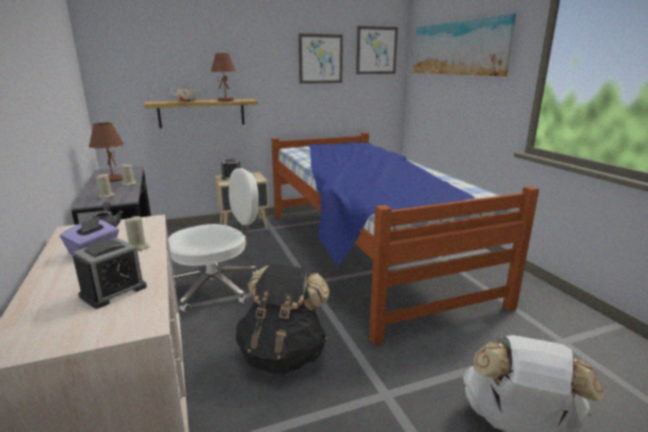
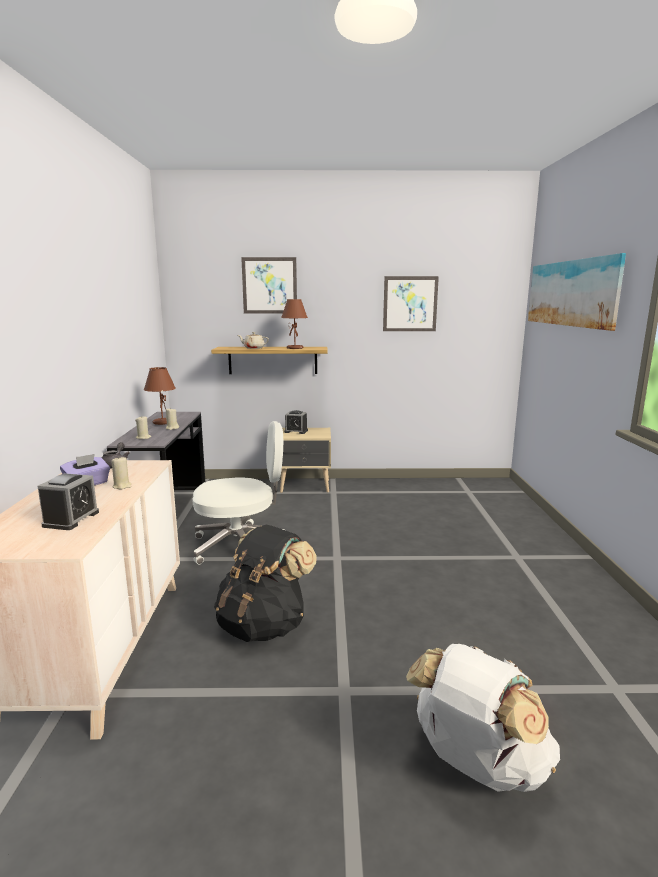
camera: 20 degrees right, 5 degrees down
alarm clock [73,238,147,309] -> alarm clock turned 45 degrees counterclockwise [38,473,99,530]
bed [271,132,539,346] -> none
picture [356,26,398,74] -> picture moved to [241,257,297,314]

